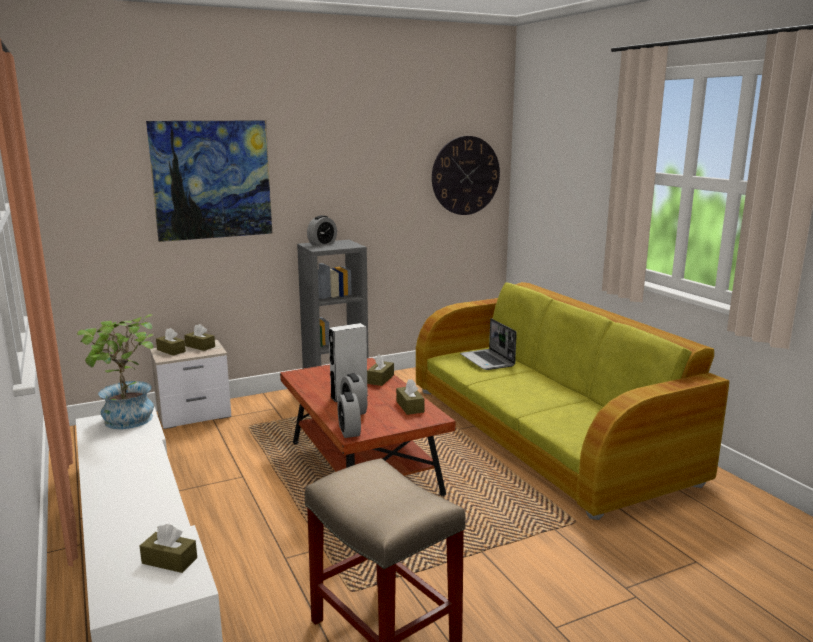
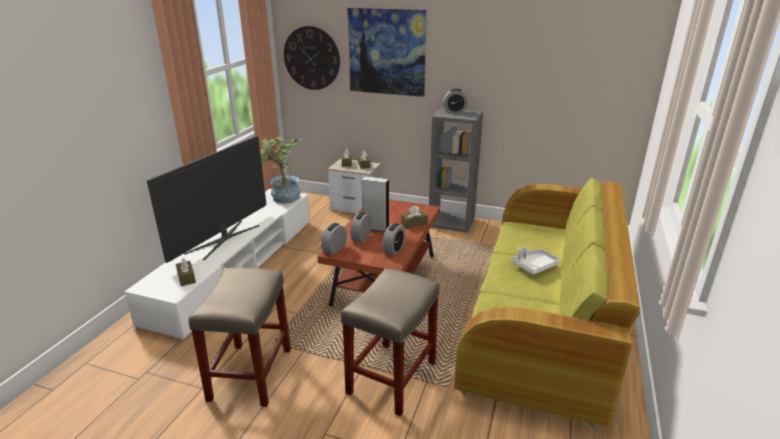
camera: 45 degrees right, 10 degrees up
brown tissue box [396,379,425,415] -> alarm clock [382,223,405,255]
wall clock [432,136,500,215] -> wall clock moved to [284,26,340,90]
laptop [460,318,517,370] -> none
none -> television [147,135,267,263]
none -> beige stool [341,268,440,416]
none -> white tray [511,247,561,275]

